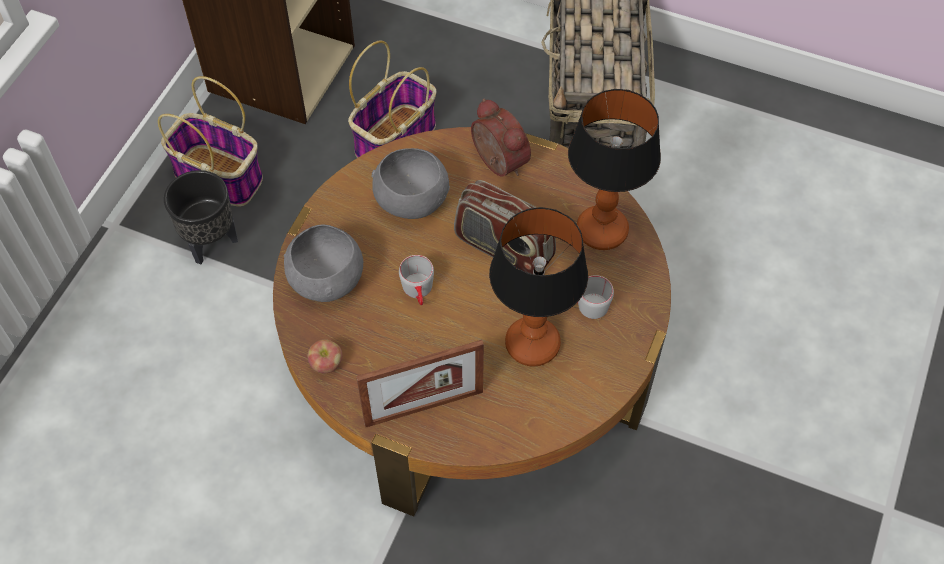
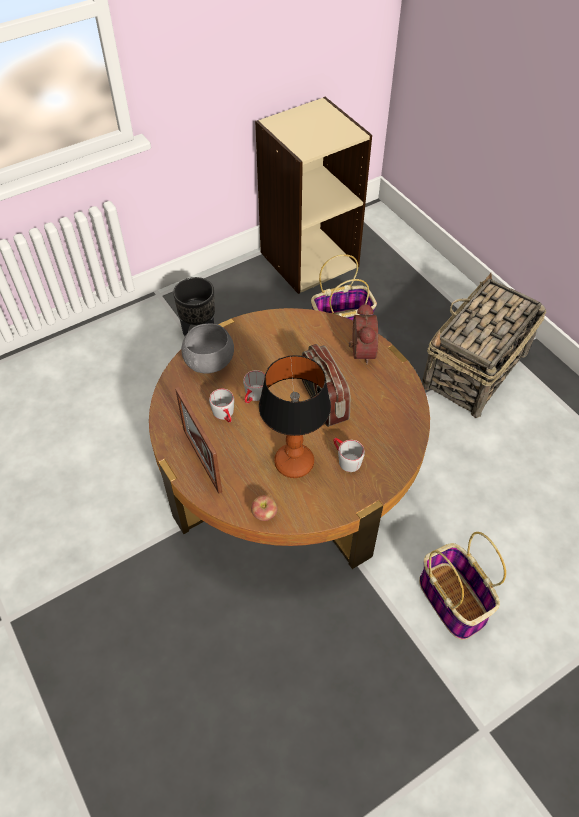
camera: 35 degrees right, 5 degrees down
basket [158,76,263,206] -> basket moved to [419,532,506,640]
apple [307,339,342,373] -> apple moved to [251,495,277,521]
picture frame [356,340,484,427] -> picture frame turned 45 degrees clockwise [175,387,222,494]
grey bowl [372,148,450,219] -> none
table lamp [568,89,661,250] -> none
none -> grey mug [209,389,234,422]

